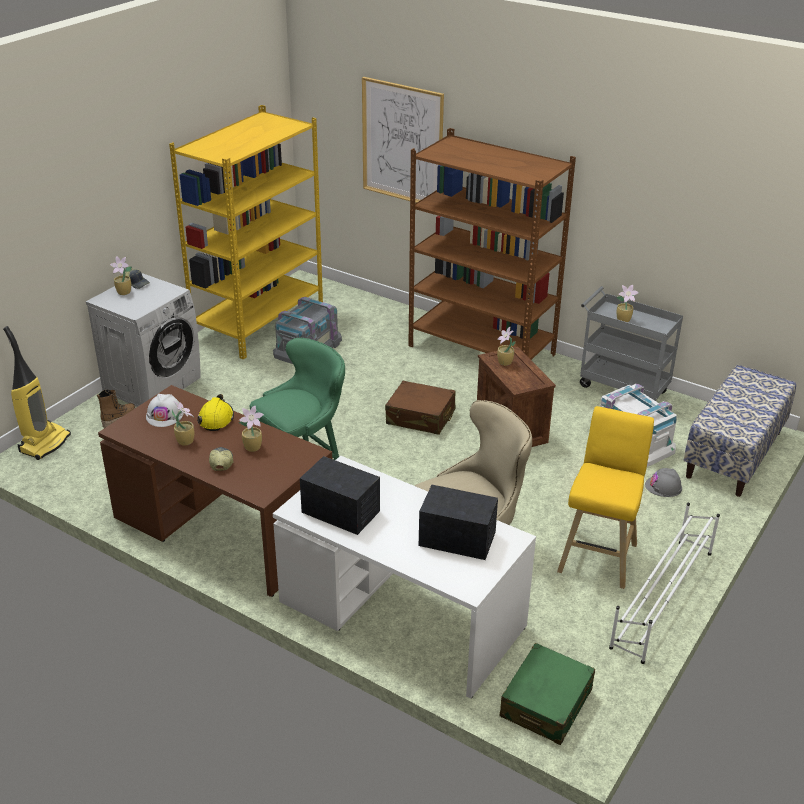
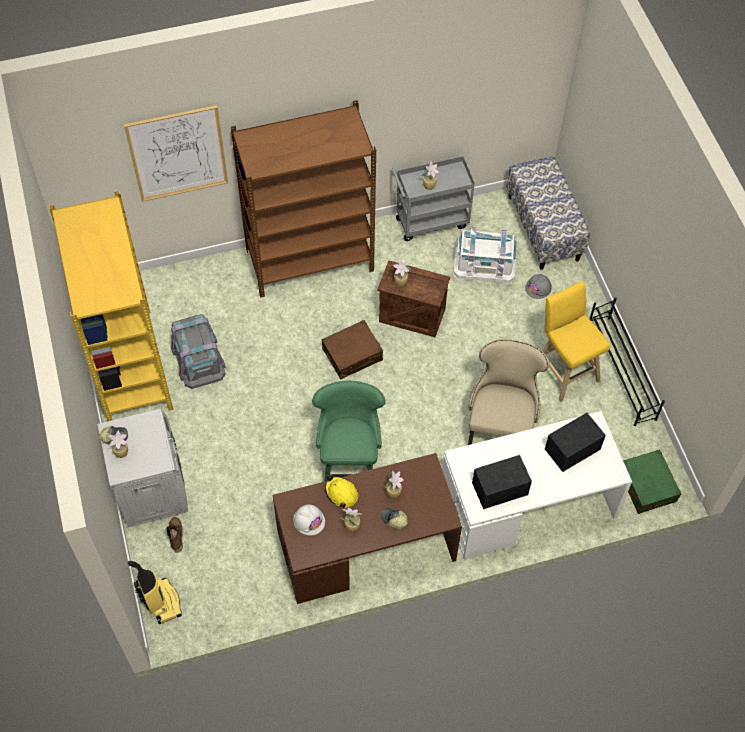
camera: 50 degrees left, 25 degrees up
white shoe rack [609,503,720,664] -> black shoe rack [590,297,665,426]

